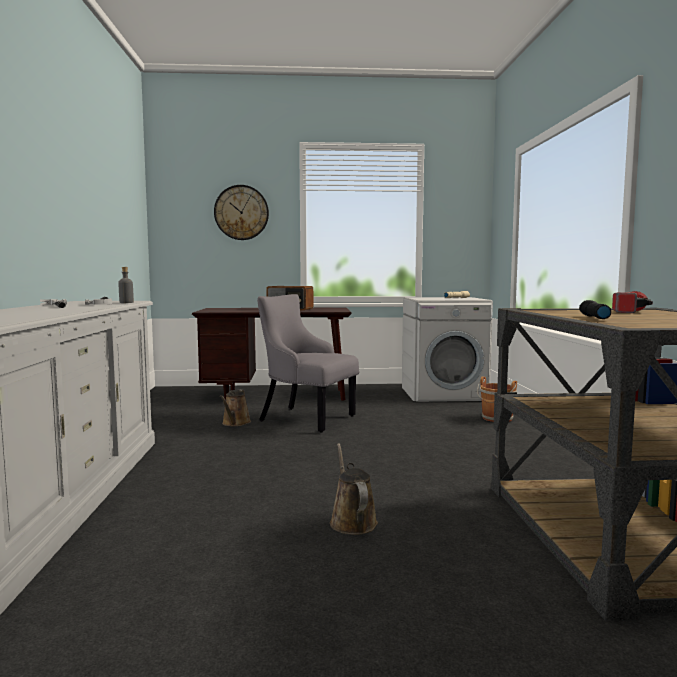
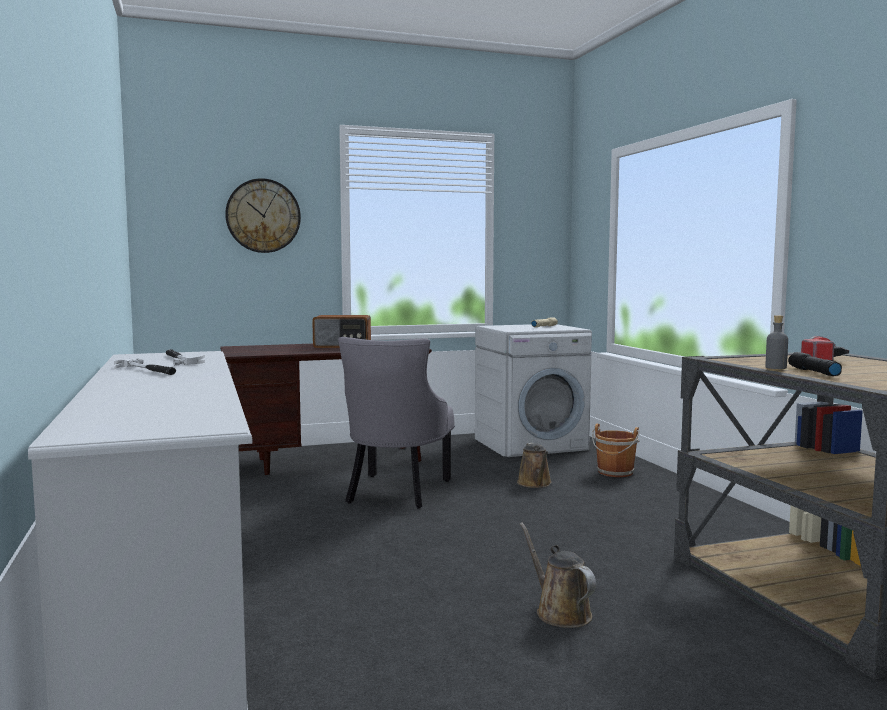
camera: 15 degrees left, 0 degrees up
grey bottle [118,267,134,303] -> grey bottle moved to [765,315,788,369]
brown watering can [220,390,251,426] -> brown watering can moved to [517,443,552,488]
grey chair [257,294,359,433] -> grey chair turned 90 degrees counterclockwise [338,337,455,508]

